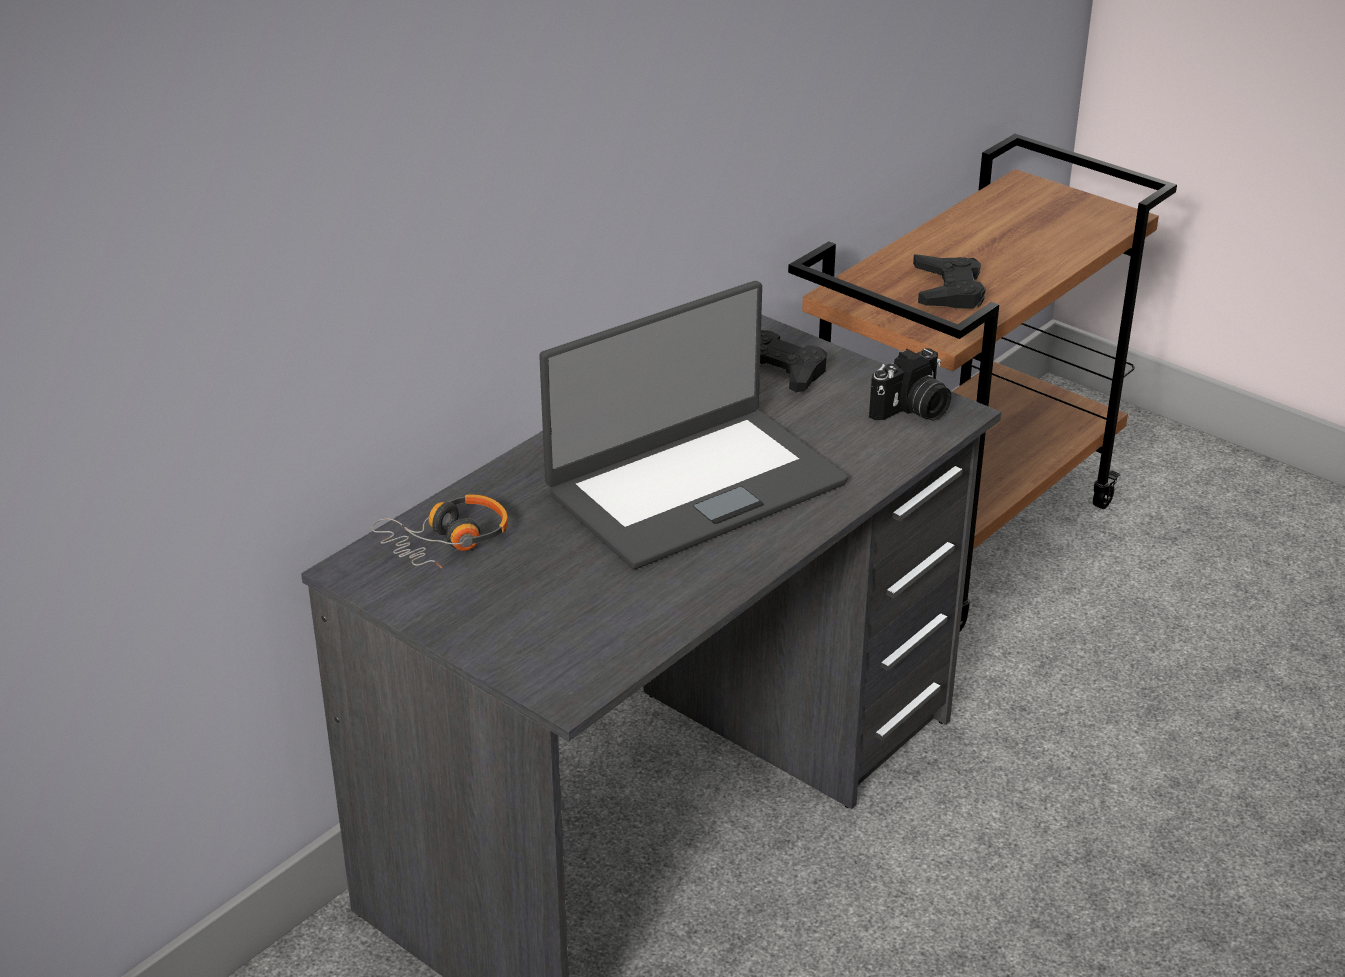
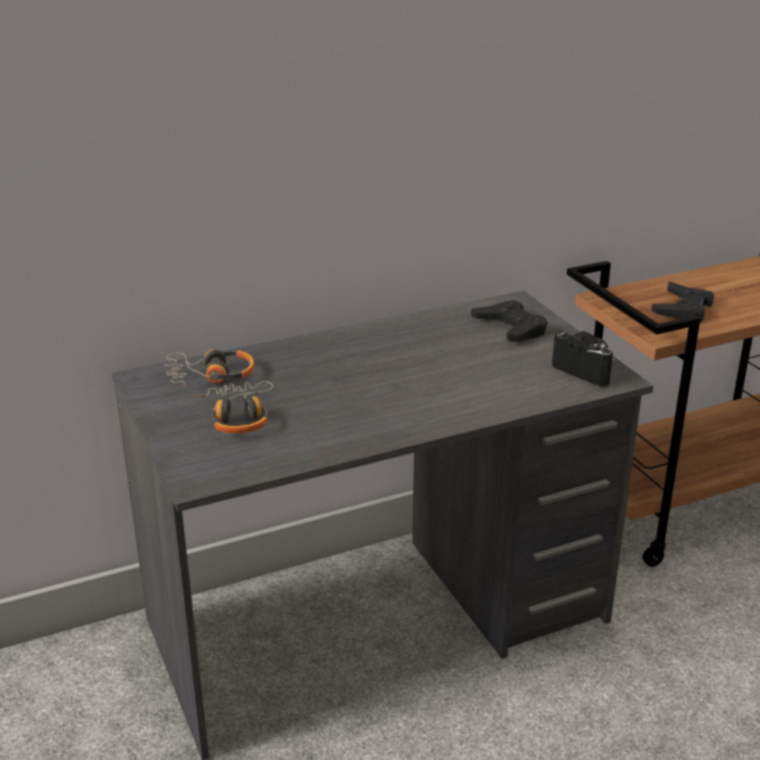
camera: 25 degrees right, 5 degrees down
laptop [539,281,848,569] -> none
camera [869,348,951,421] -> camera turned 120 degrees counterclockwise [552,331,615,387]
none -> headphones [196,381,273,433]

